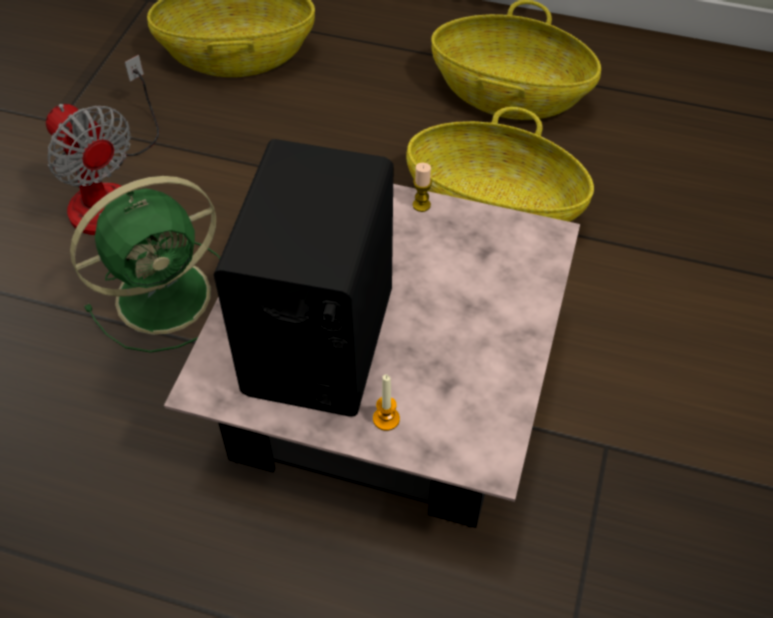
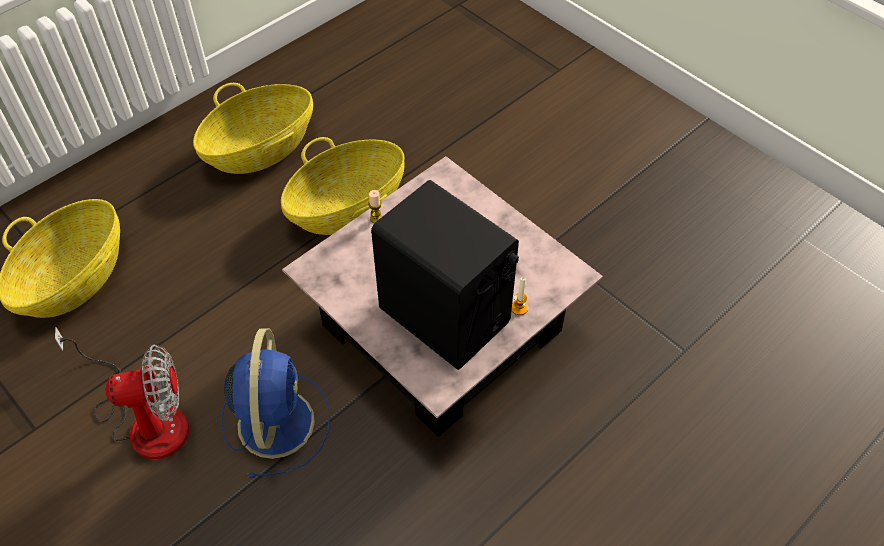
camera: 60 degrees left, 0 degrees up
green fan [70,176,220,353] -> blue fan [221,328,330,478]

